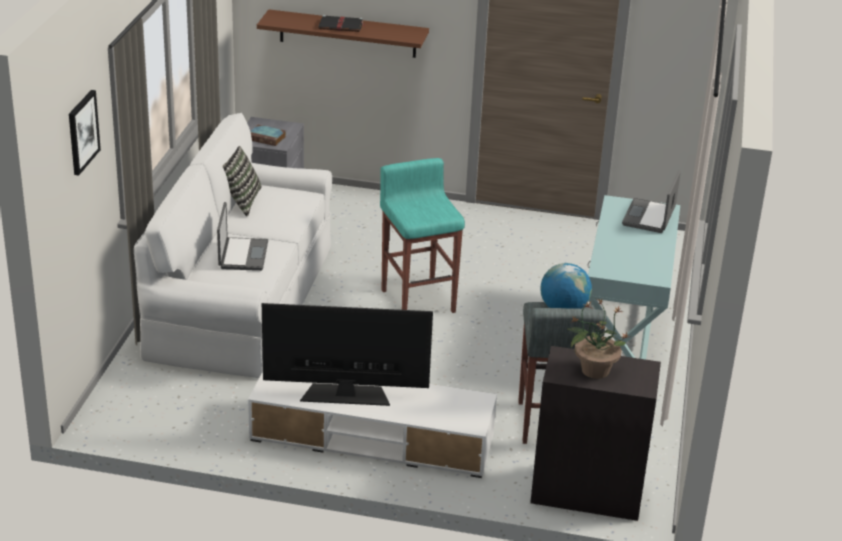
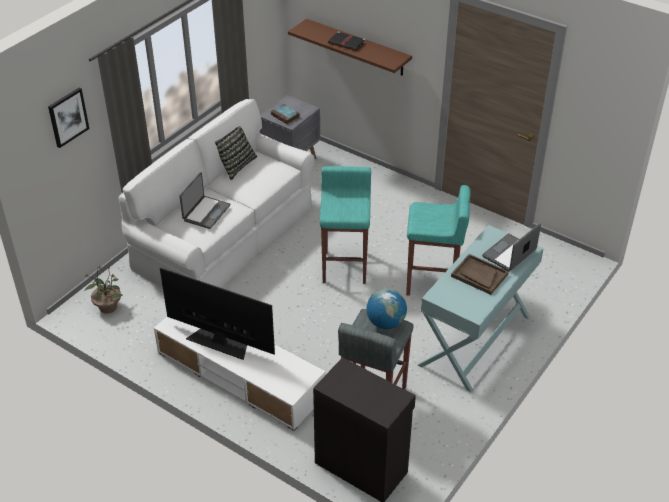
camera: 25 degrees right, 10 degrees up
potted plant [568,298,629,379] -> potted plant moved to [85,265,123,313]
none -> turquoise stool [406,185,470,296]
none -> brown tray [451,254,509,295]

